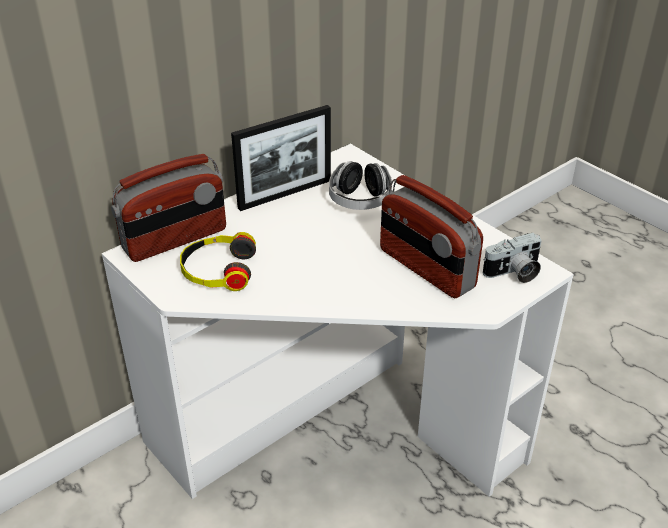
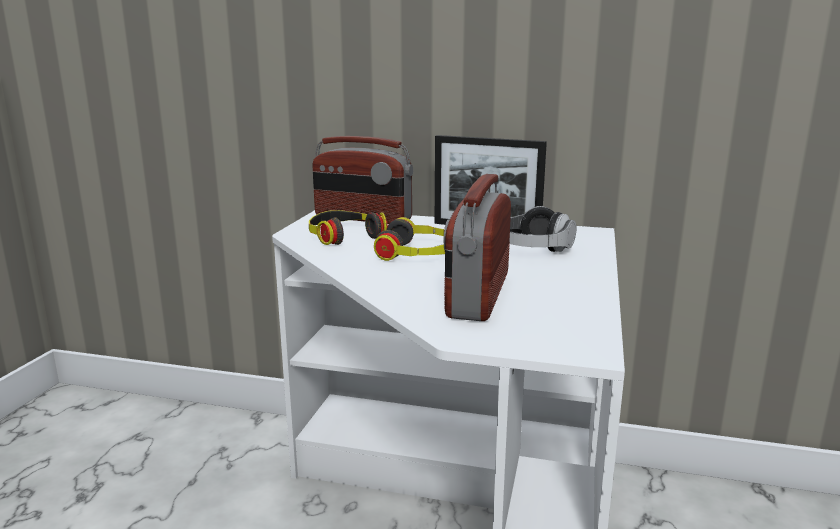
camera: 55 degrees right, 20 degrees down
camera [483,233,541,283] -> none
none -> headphones [374,217,445,261]

